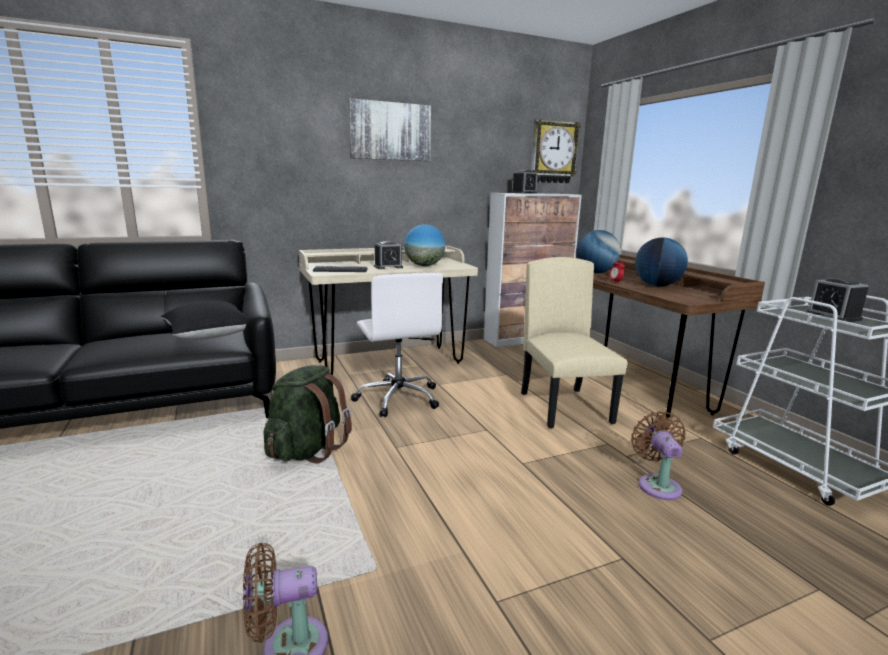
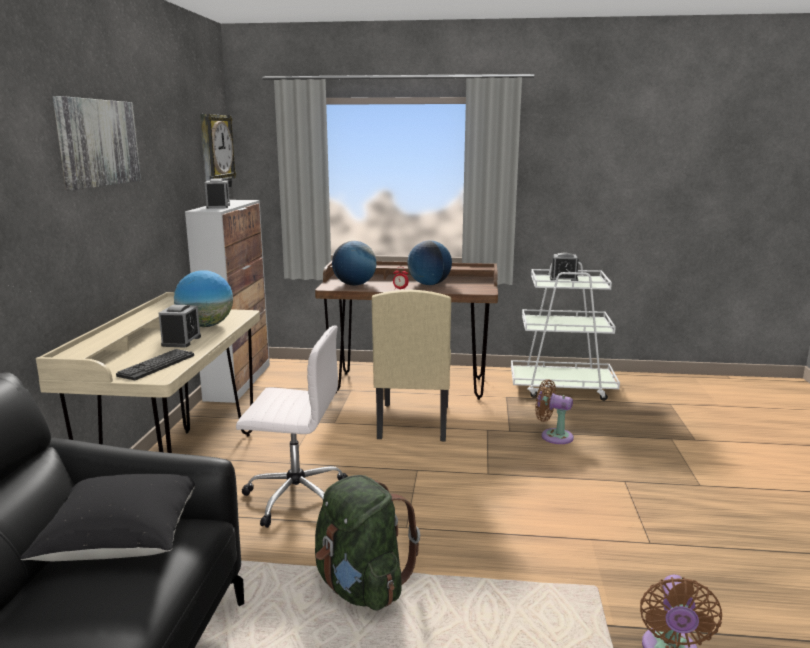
camera: 60 degrees left, 0 degrees up
beige chair [521,257,628,428] -> beige chair turned 105 degrees counterclockwise [372,290,451,441]

